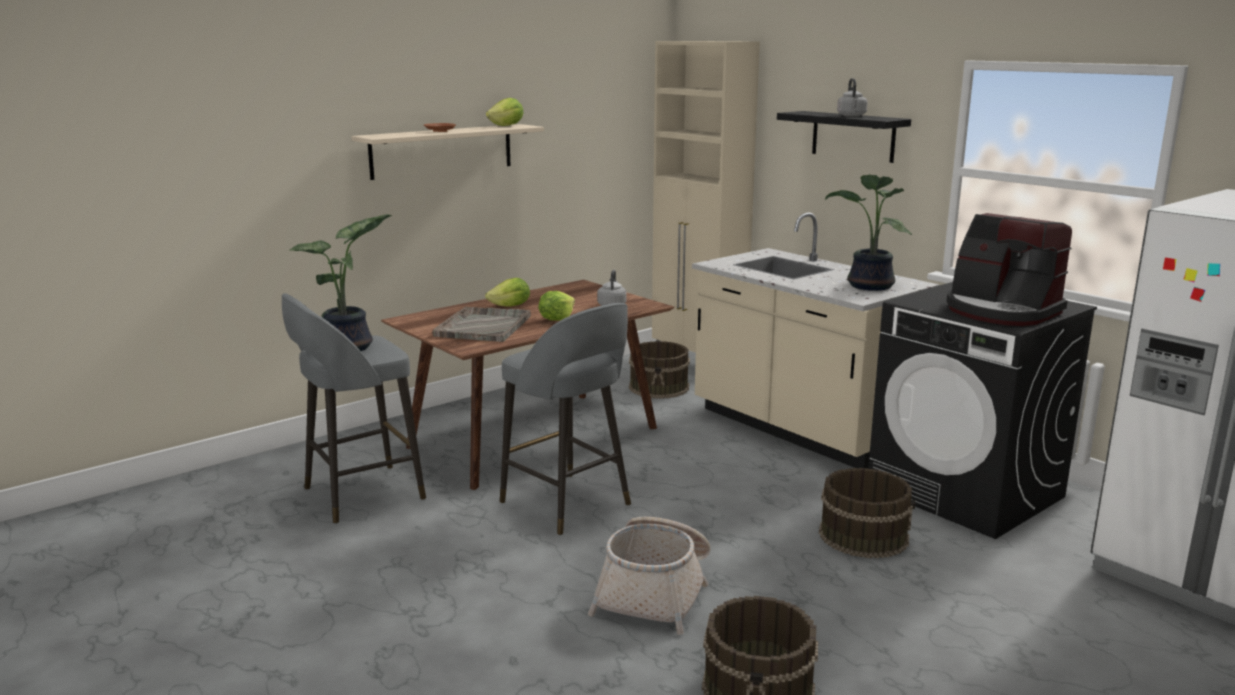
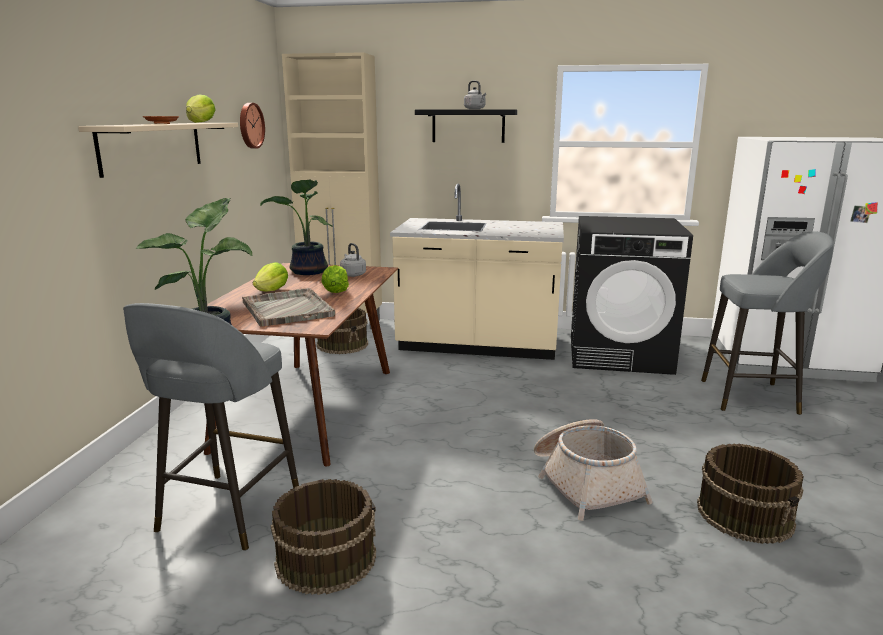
camera: 40 degrees left, 0 degrees up
grey stool [500,303,631,535] -> grey stool moved to [701,231,833,415]
brown bucket [819,468,915,558] -> brown bucket moved to [271,479,376,595]
potted plant [825,174,912,291] -> potted plant moved to [260,180,333,275]
coffee machine [946,213,1072,326] -> none
none -> wall clock [240,103,265,149]

